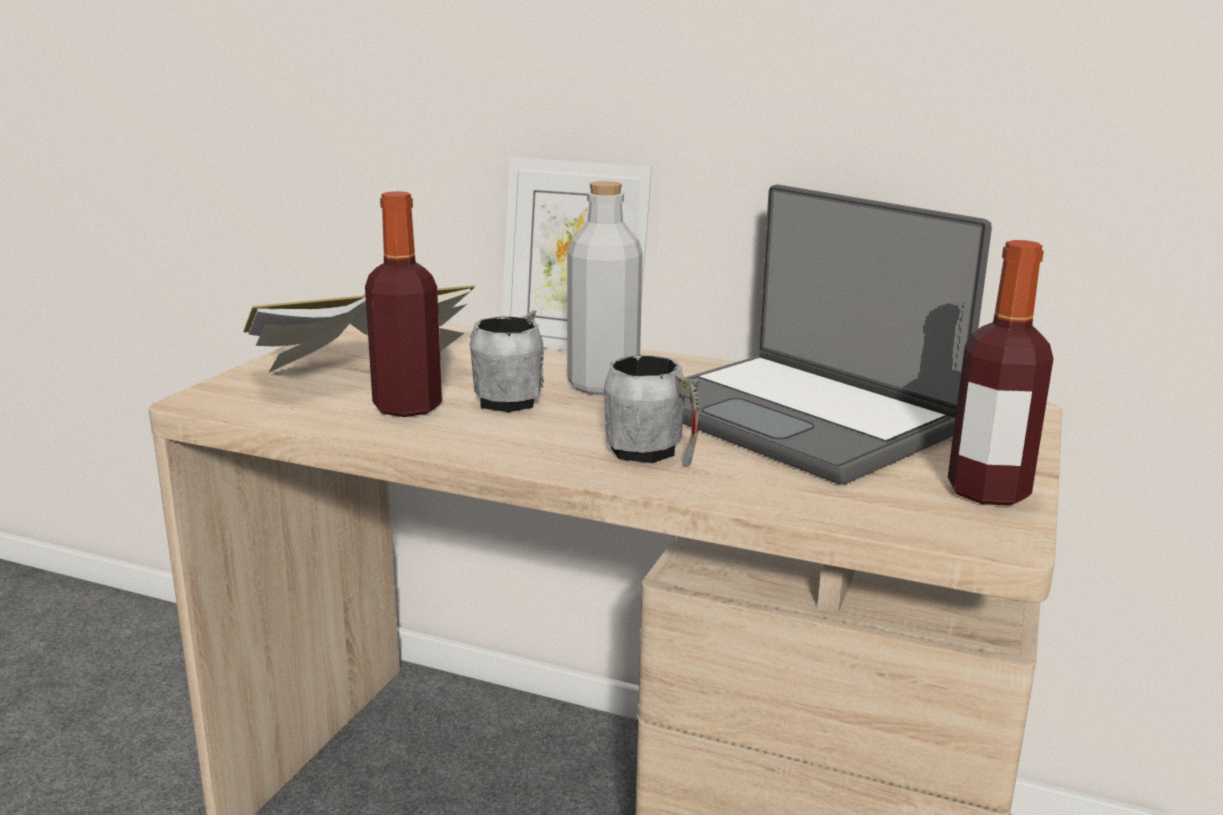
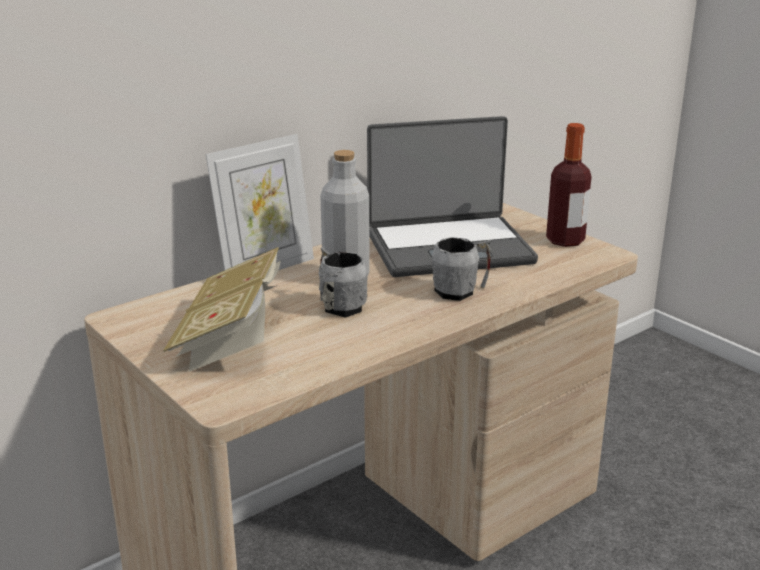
camera: 60 degrees left, 5 degrees up
bottle [365,191,442,417] -> none

